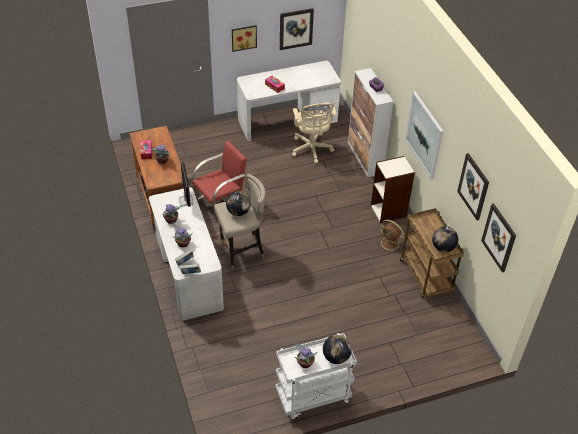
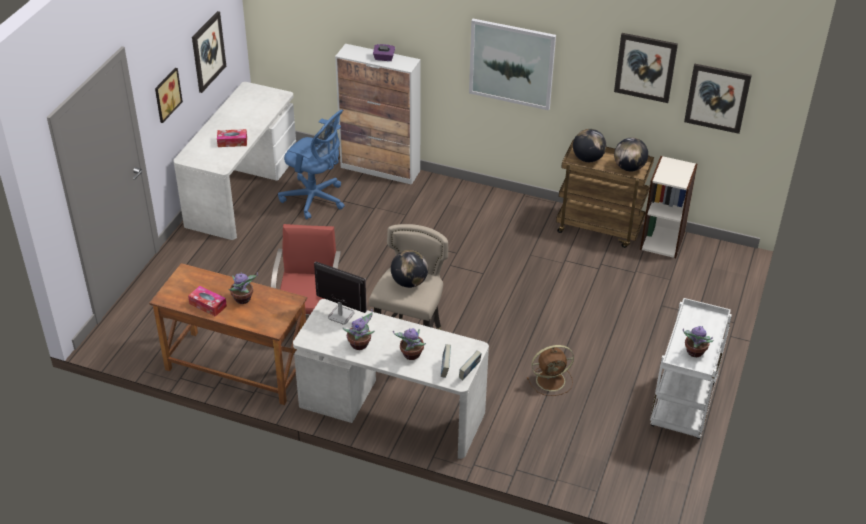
camera: 50 degrees left, 5 degrees down
beige office chair [292,103,337,164] -> blue office chair [278,110,345,219]
globe [323,335,352,364] -> globe moved to [573,129,606,162]
bookcase [371,156,415,223] -> bookcase moved to [640,156,697,258]
brown fan [376,220,404,254] -> brown fan moved to [527,345,574,396]

